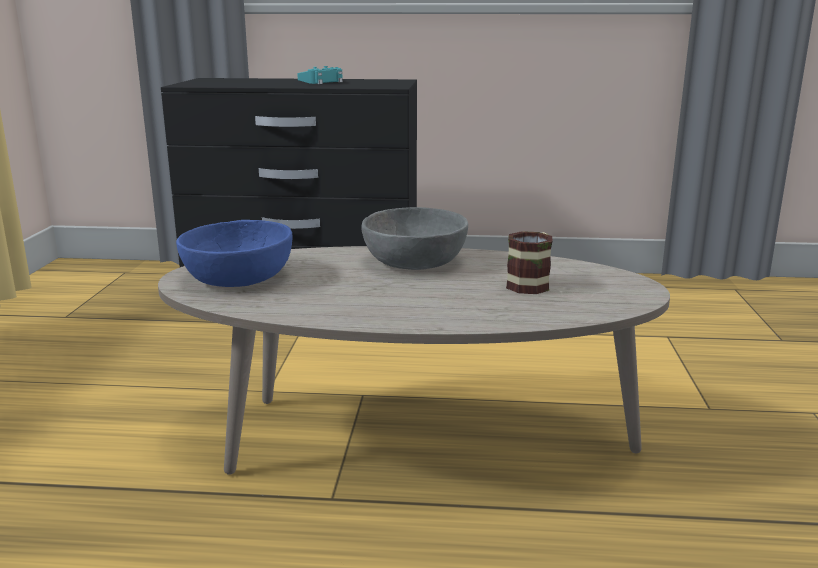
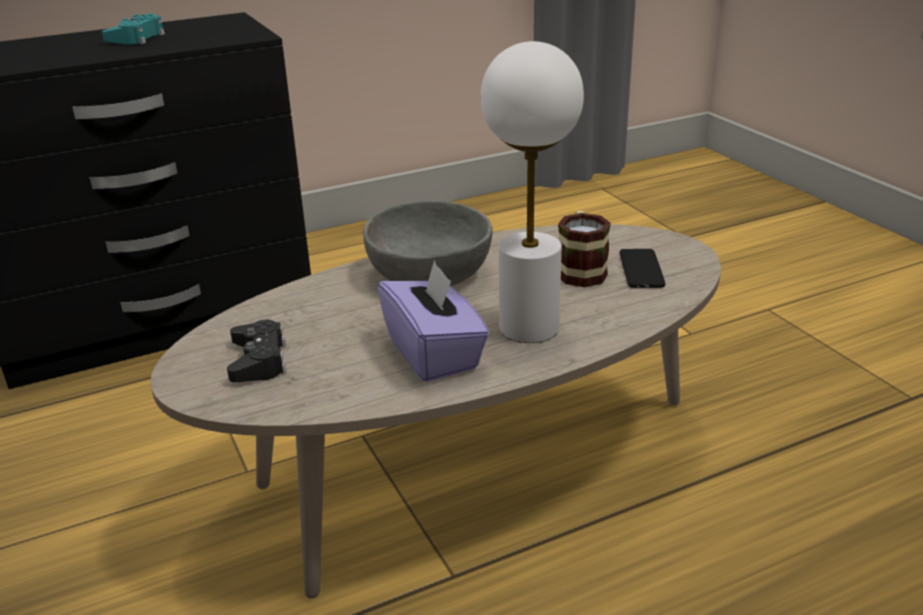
camera: 30 degrees left, 10 degrees up
blue bowl [176,220,292,287] -> black game controller [227,320,286,382]
none -> purple tissue box [378,260,489,382]
none -> white table lamp [480,41,584,343]
none -> phone [619,249,666,288]

